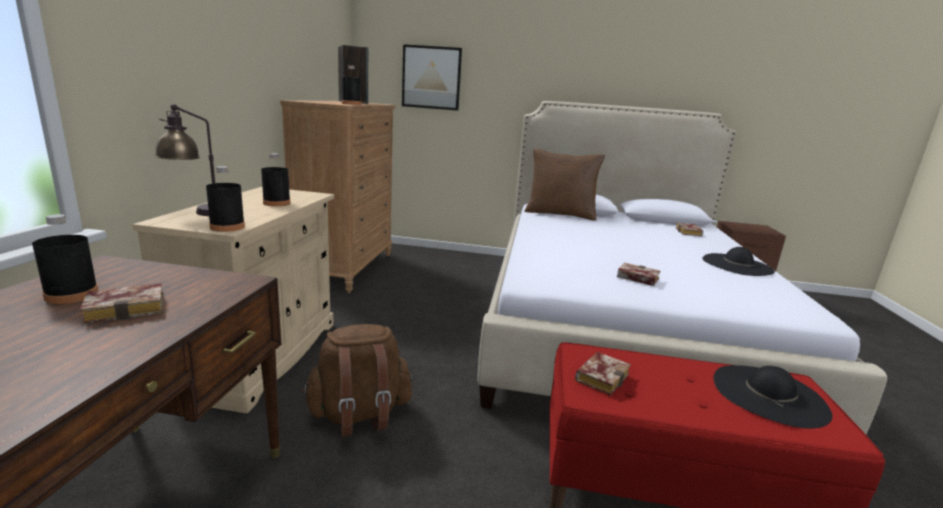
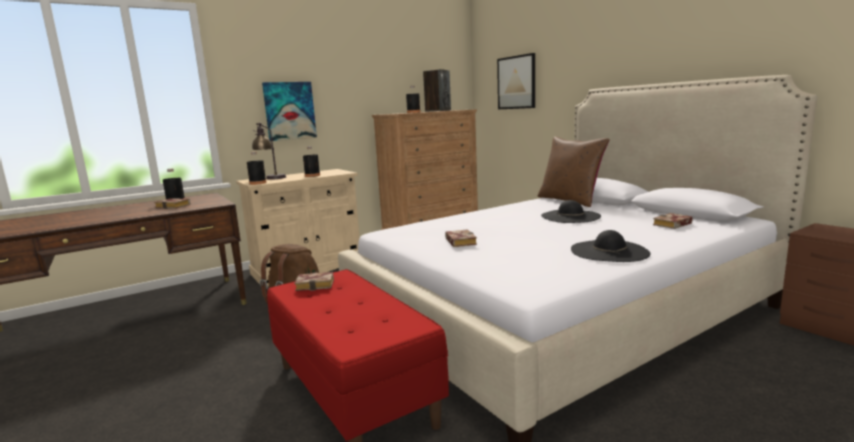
camera: 50 degrees right, 5 degrees down
black hat [713,365,832,429] -> black hat moved to [541,200,601,223]
none -> picture [262,82,317,141]

